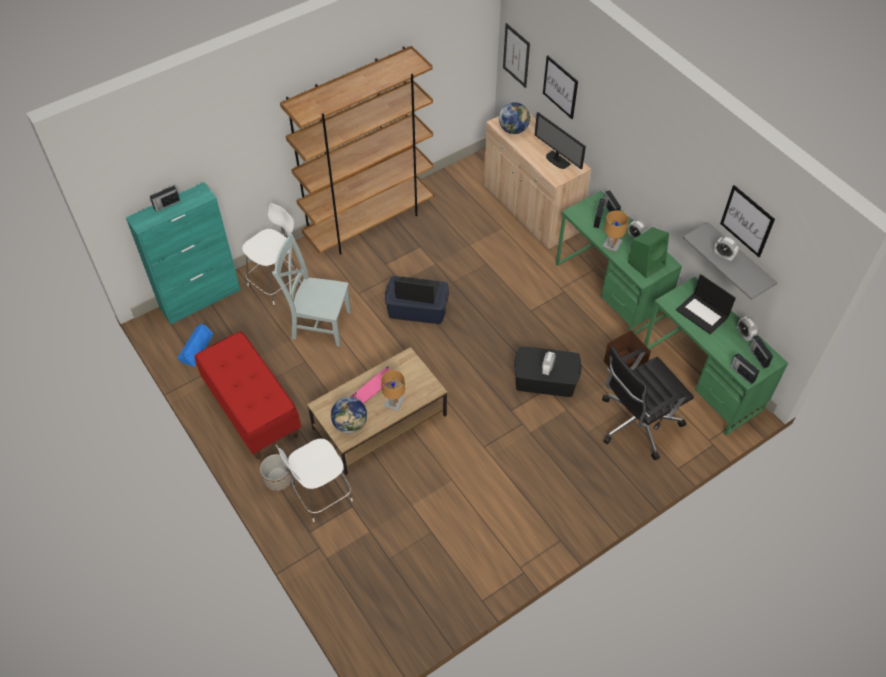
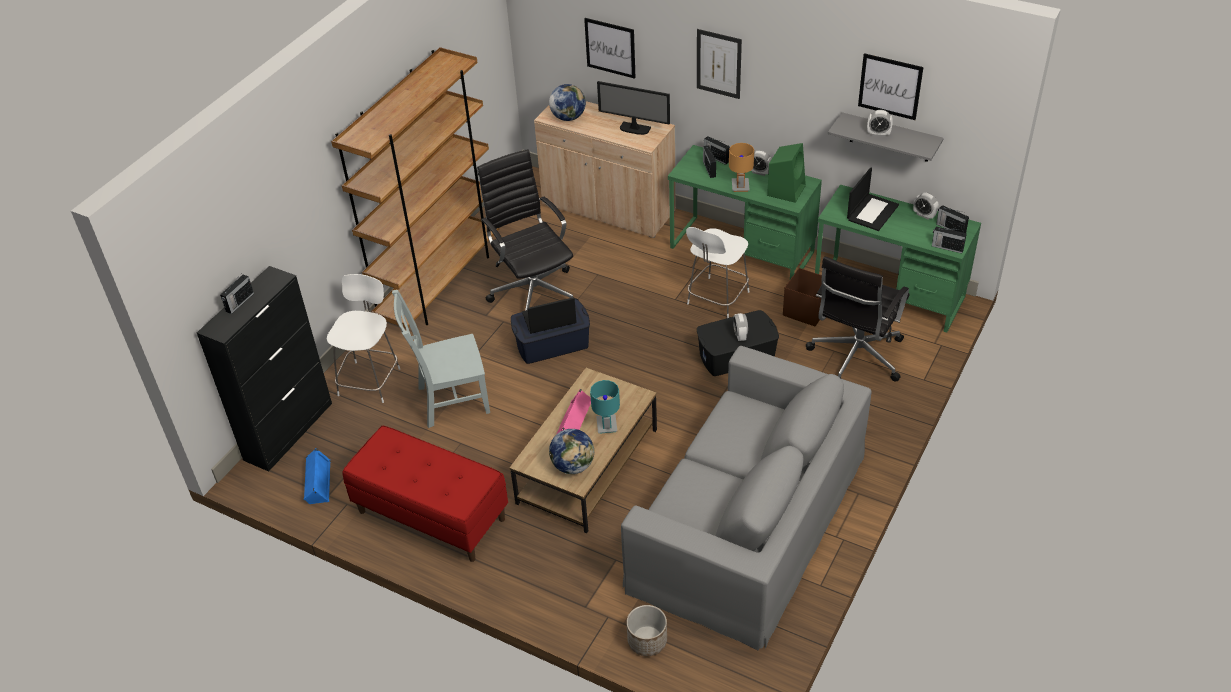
camera: 25 degrees left, 10 degrees down
turquoise cabinet [126,182,241,325] -> black cabinet [197,266,332,472]
planter [260,454,293,491] -> planter moved to [626,605,667,656]
white chair [275,439,353,522] -> white chair moved to [686,227,749,318]
brown table lamp [381,370,405,411] -> turquoise table lamp [590,380,620,434]
picture [503,23,530,88] -> picture moved to [697,29,742,99]
laptop [676,274,736,334] -> laptop turned 75 degrees counterclockwise [847,167,899,231]
none -> black office chair [477,149,578,311]
none -> grey sofa [621,346,872,651]

